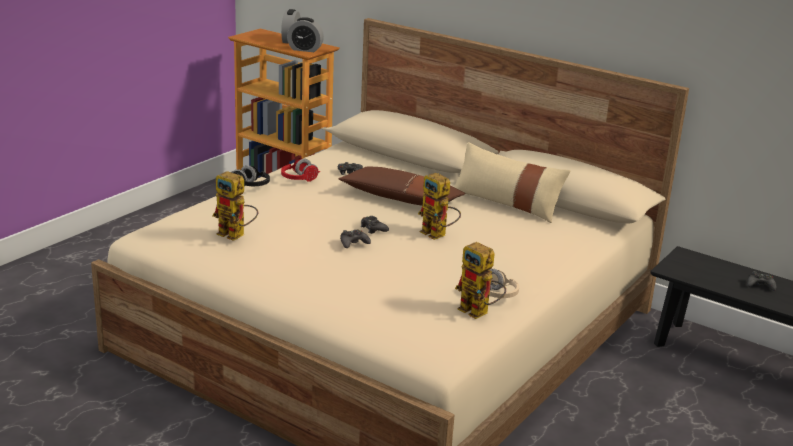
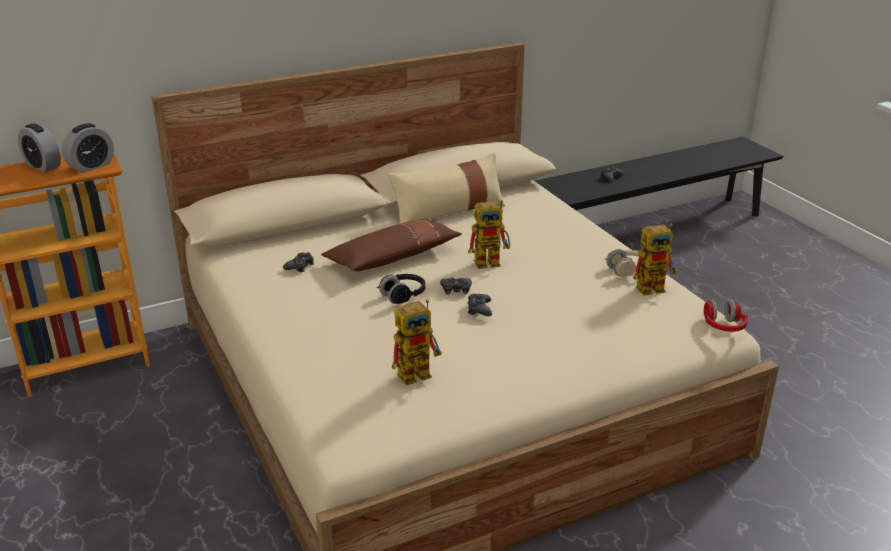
camera: 60 degrees left, 5 degrees up
black headphones [233,165,270,186] -> black headphones moved to [377,274,425,304]
red headphones [281,159,320,182] -> red headphones moved to [704,299,748,332]

